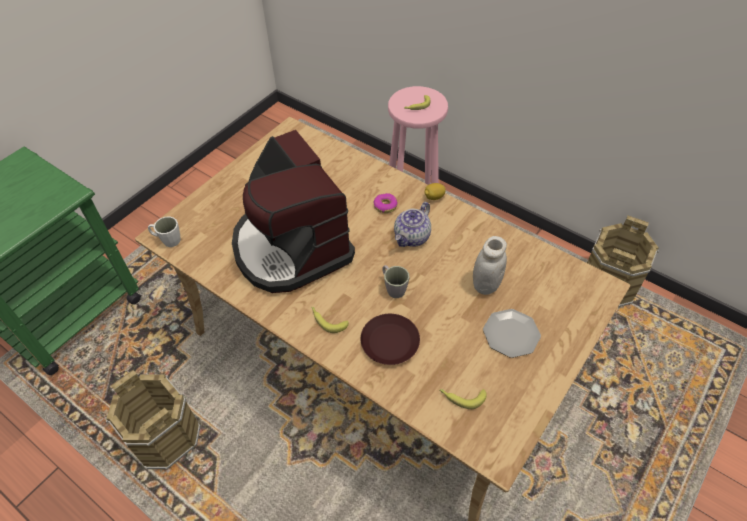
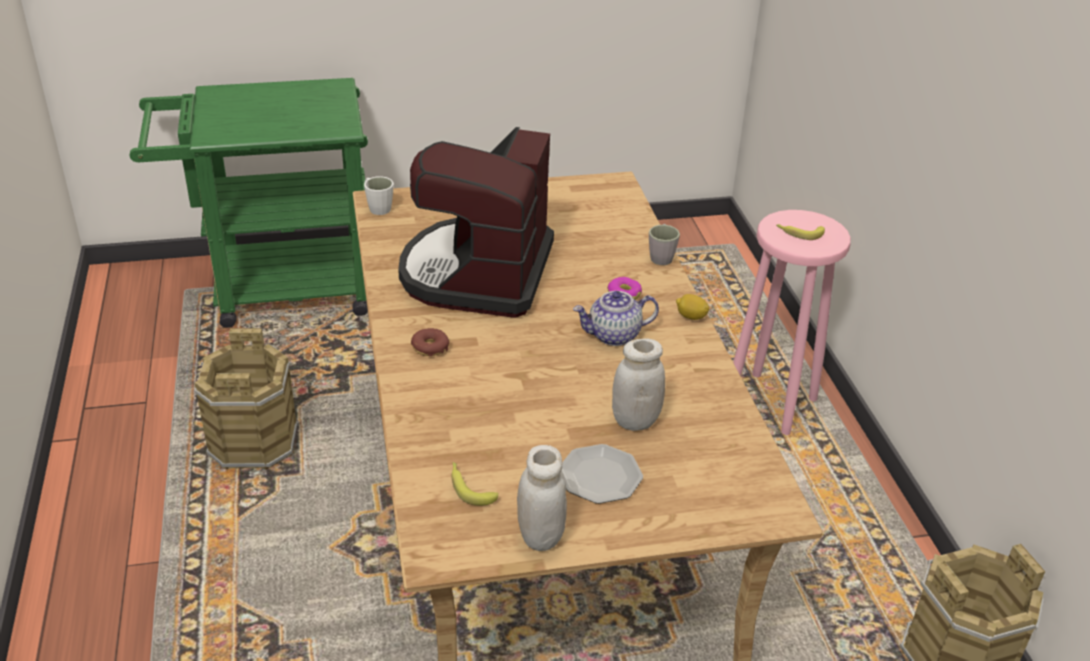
camera: 40 degrees right, 15 degrees down
banana [311,307,349,333] -> donut [411,328,449,356]
brown plate [361,314,420,365] -> none
grey mug [382,265,410,298] -> grey mug moved to [649,224,680,265]
none -> white jar [517,445,567,551]

